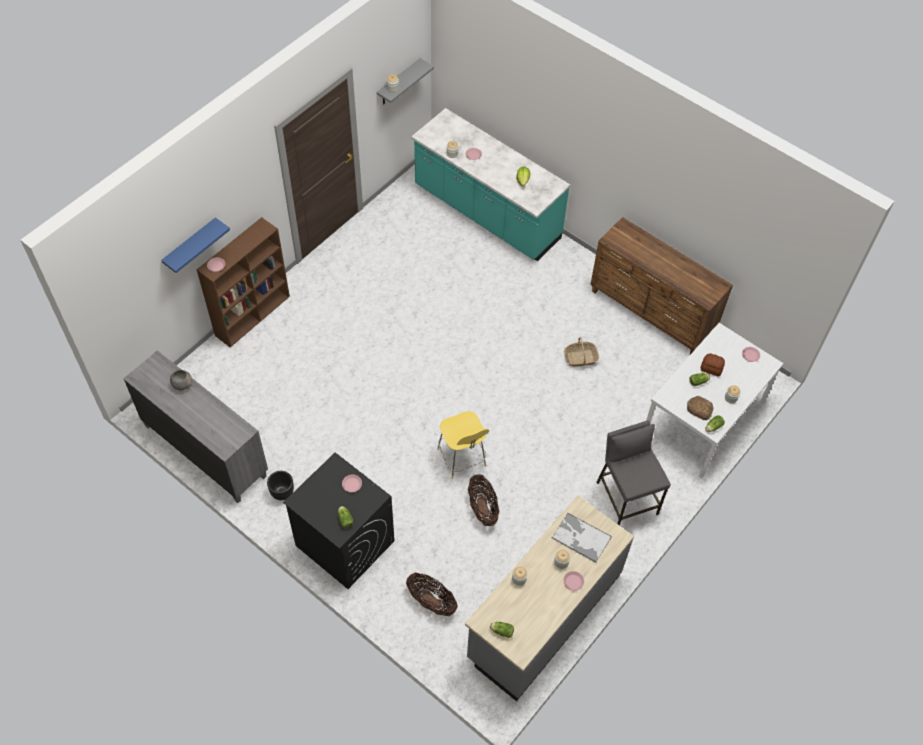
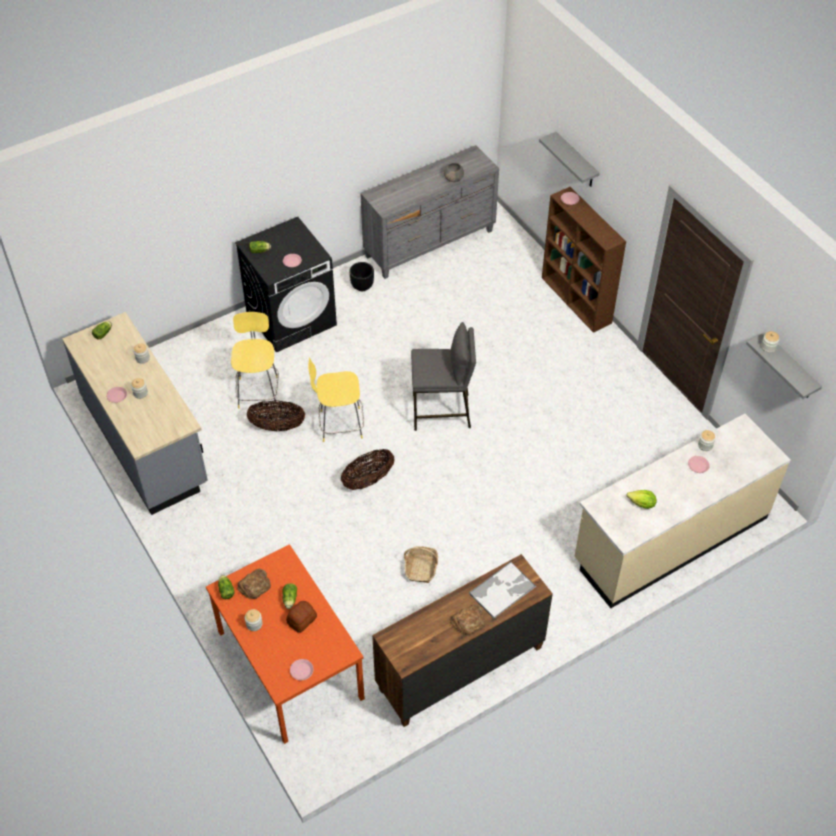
camera: 110 degrees right, 5 degrees down
blue shelf [161,218,230,273] -> grey shelf [539,132,600,187]
basket [406,572,458,616] -> basket moved to [341,449,394,490]
turquoise counter [411,108,570,261] -> beige counter [575,414,791,608]
tray [552,513,612,563] -> tray moved to [469,562,536,619]
grey stool [596,421,671,526] -> grey stool moved to [411,322,476,431]
white dining table [646,323,784,479] -> orange dining table [206,544,365,744]
none -> yellow stool [231,312,279,409]
none -> bread [451,604,485,635]

